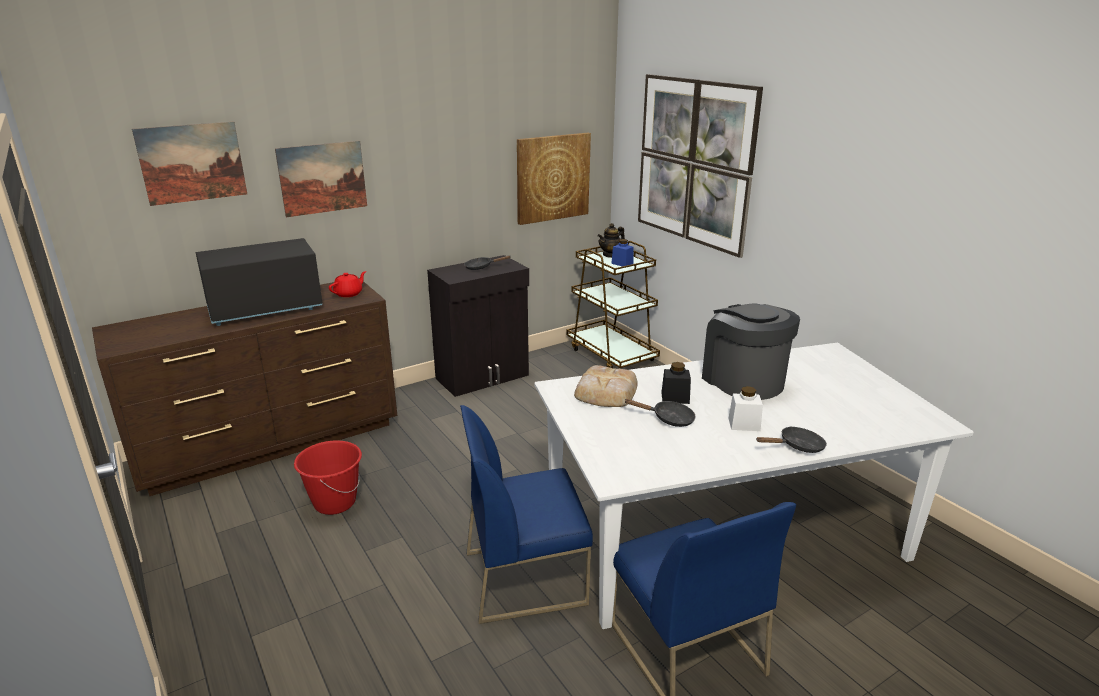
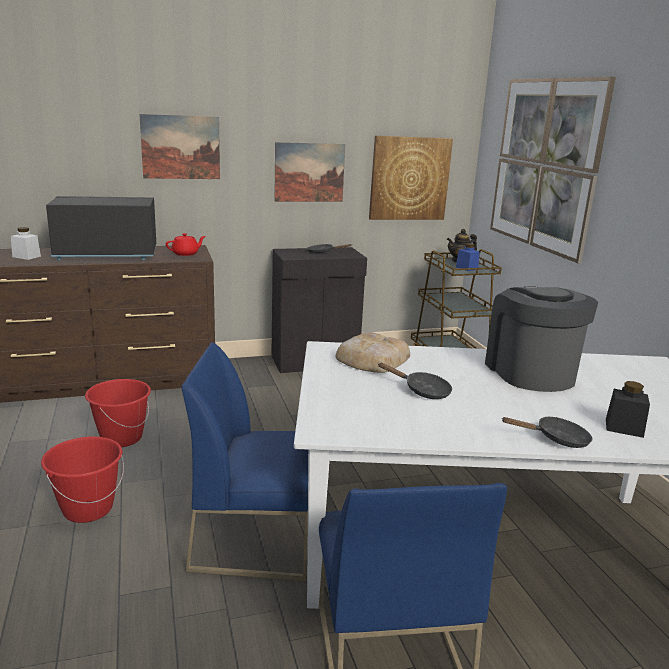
camera: 15 degrees right, 5 degrees down
picture [132,122,247,206] -> picture moved to [274,142,345,202]
black jar [661,362,691,404] -> black jar moved to [606,381,650,438]
white jar [729,386,763,431] -> white jar moved to [11,227,41,260]
none -> red bucket [41,437,124,523]

